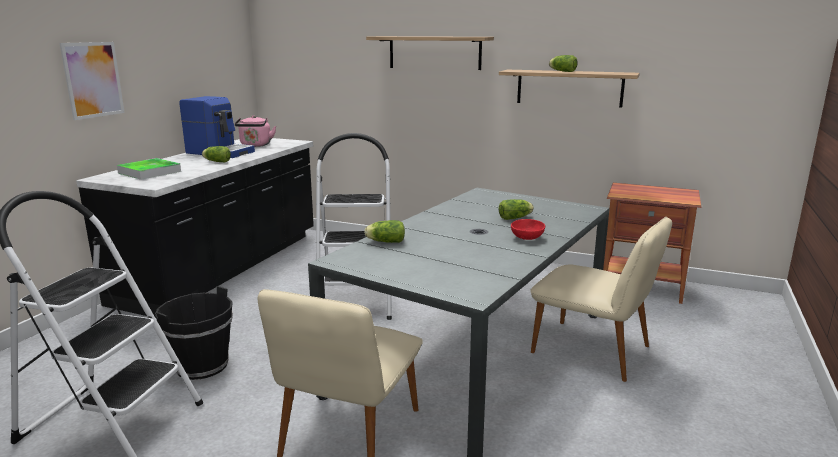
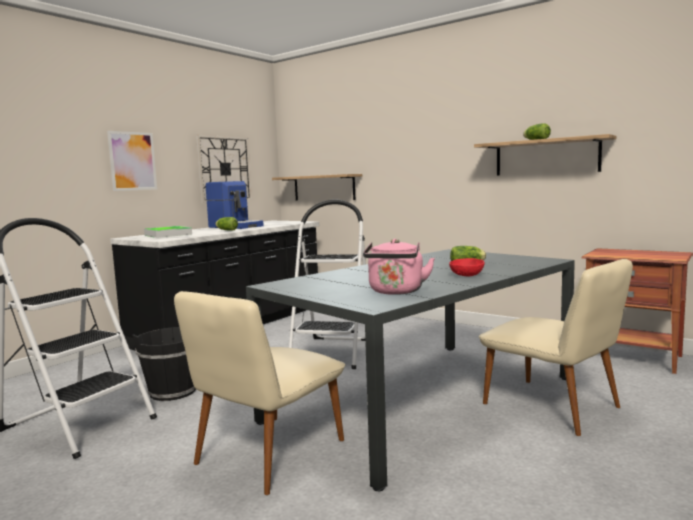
camera: 15 degrees right, 10 degrees down
pink kettle [235,115,276,147] -> pink kettle moved to [363,239,435,295]
lettuce [364,220,405,243] -> none
shelf [366,36,494,70] -> shelf moved to [272,174,362,201]
none -> wall clock [196,135,252,203]

